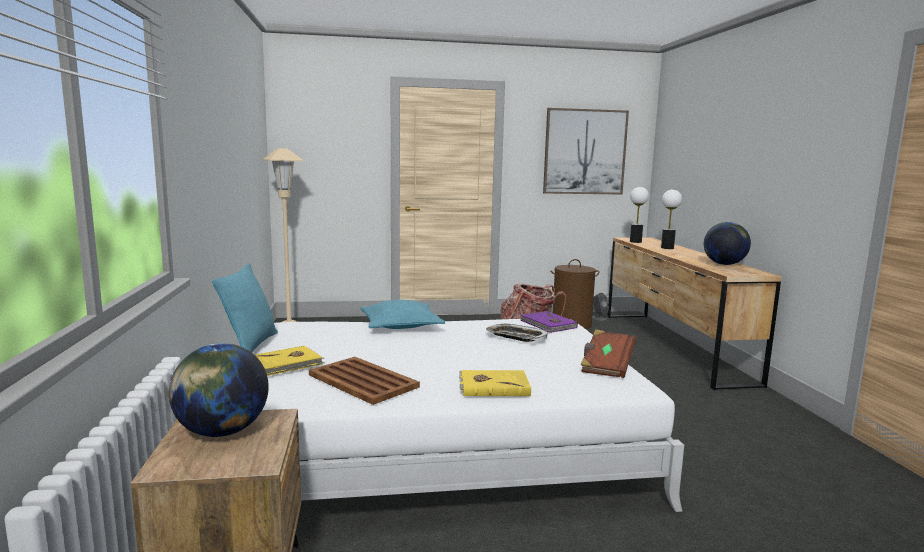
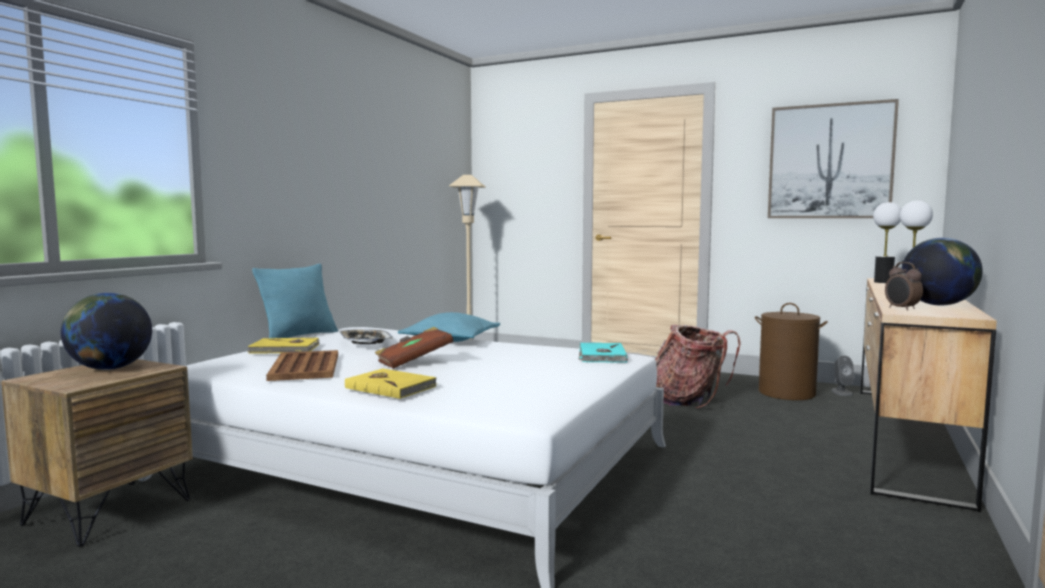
camera: 35 degrees right, 5 degrees down
tray [486,324,548,342] -> tray moved to [340,329,393,344]
purple book [521,311,578,333] -> turquoise book [579,343,628,363]
brown book [580,329,636,378] -> brown book moved to [375,327,453,369]
none -> alarm clock [885,262,923,311]

